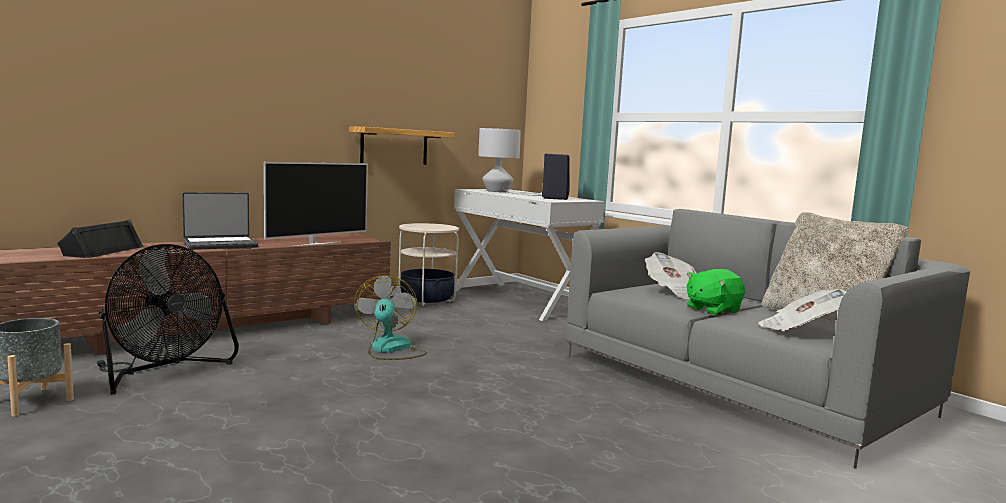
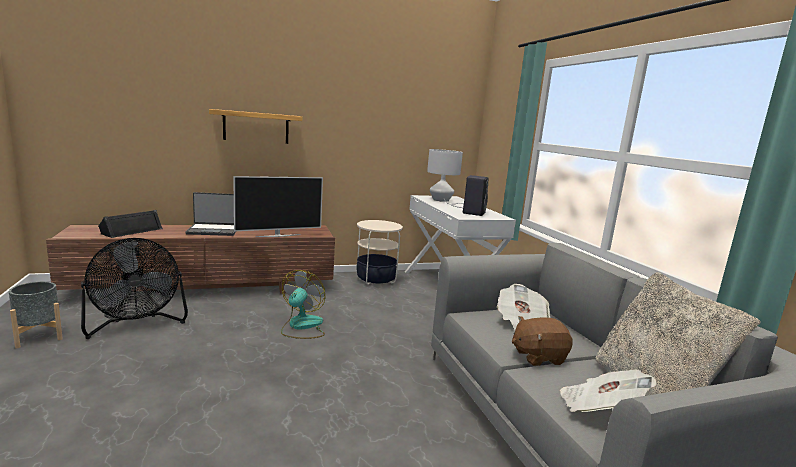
camera: 20 degrees right, 5 degrees up
shelf [349,126,455,165] -> shelf moved to [209,109,302,144]
green plush toy [687,269,745,316] -> brown plush toy [512,316,573,366]

